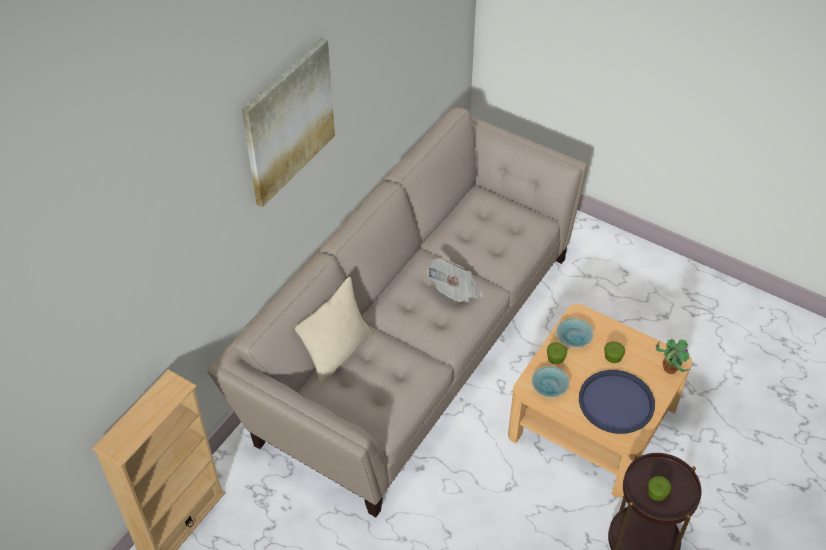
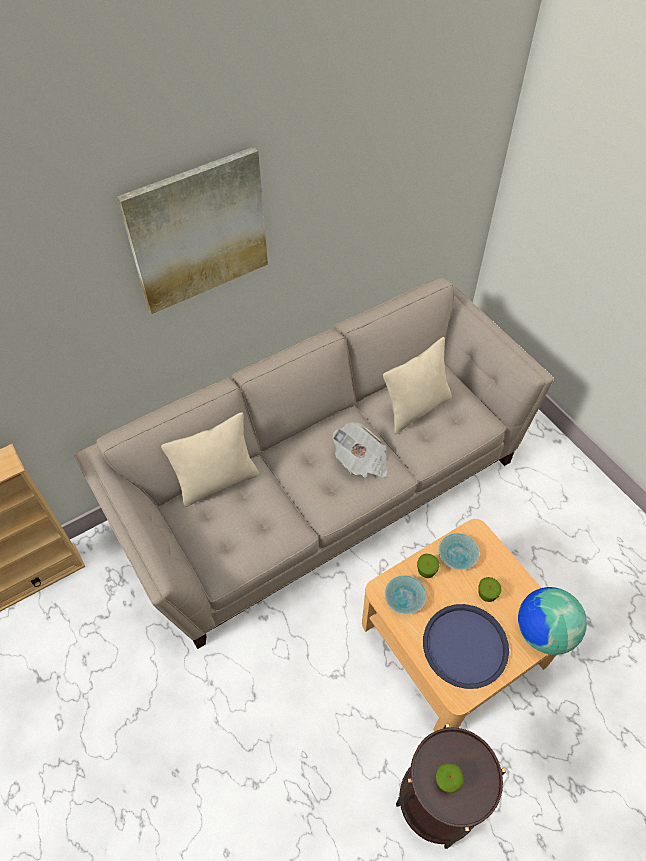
camera: 25 degrees right, 5 degrees up
potted plant [656,339,690,374] -> globe [518,587,587,655]
none -> beige pillow [383,337,452,434]

